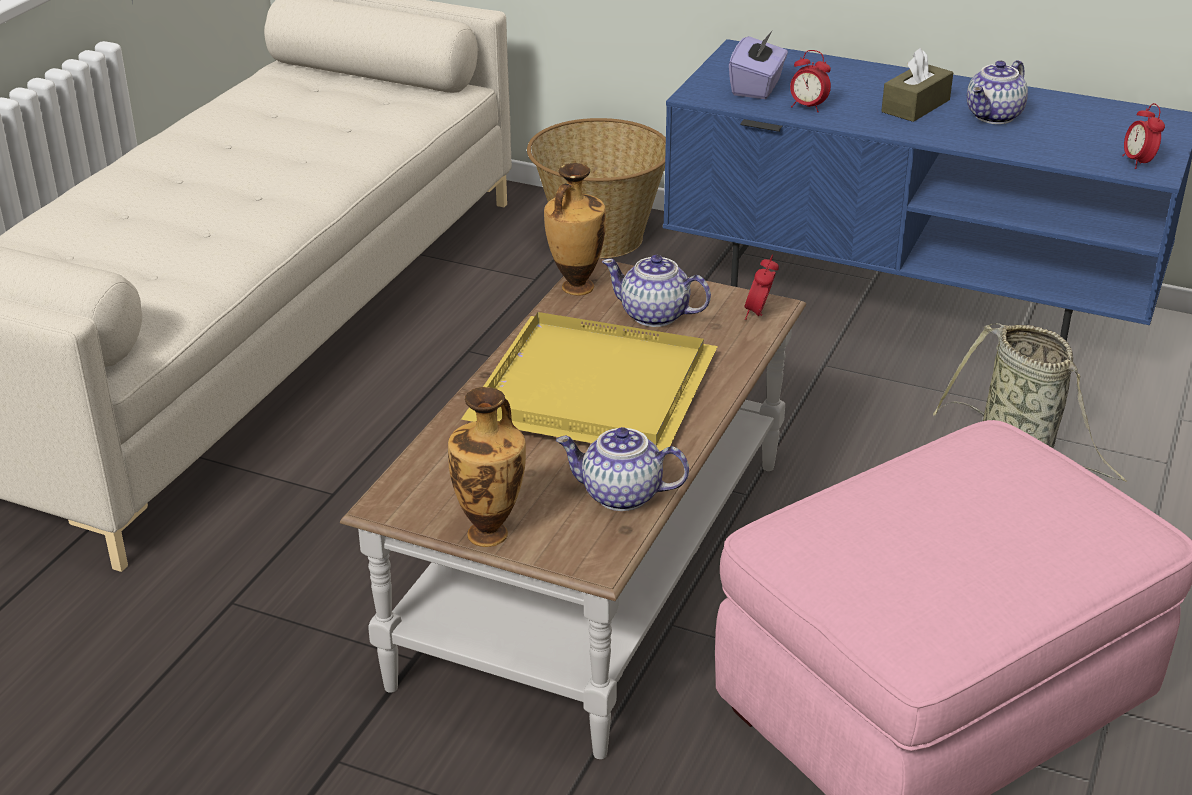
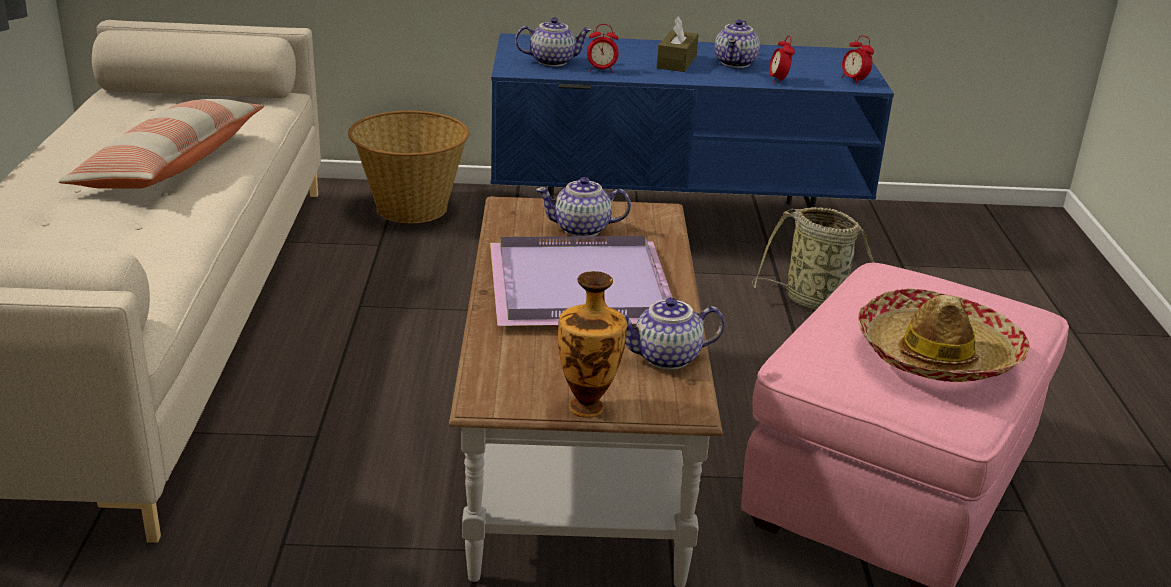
camera: 25 degrees left, 5 degrees down
yellow tray [461,312,718,451] -> purple tray [490,236,673,326]
vase [544,163,606,296] -> none
purple tissue box [729,31,788,99] -> teapot [515,17,591,67]
alarm clock [744,254,779,320] -> alarm clock moved to [769,36,795,84]
none -> pillow [58,99,264,189]
none -> hat [858,288,1030,382]

